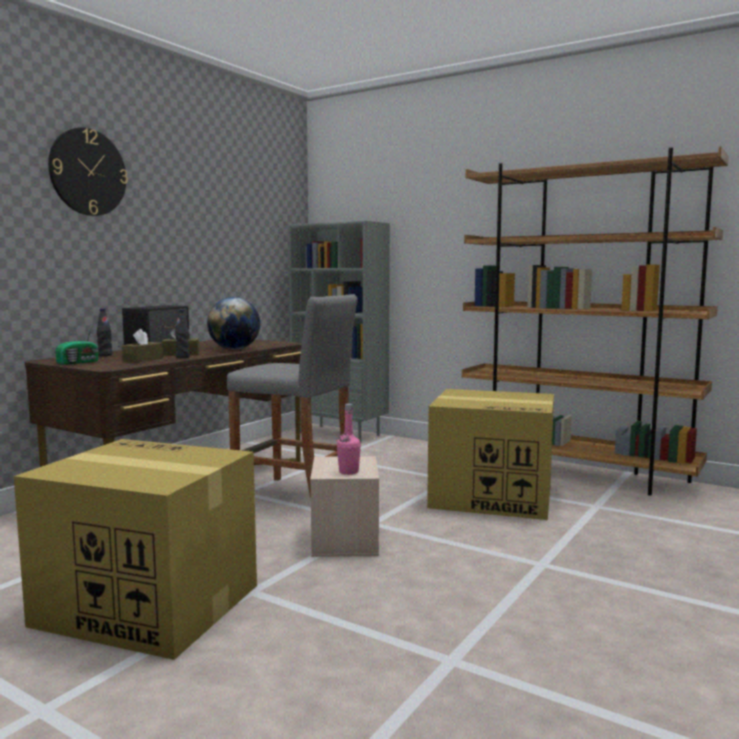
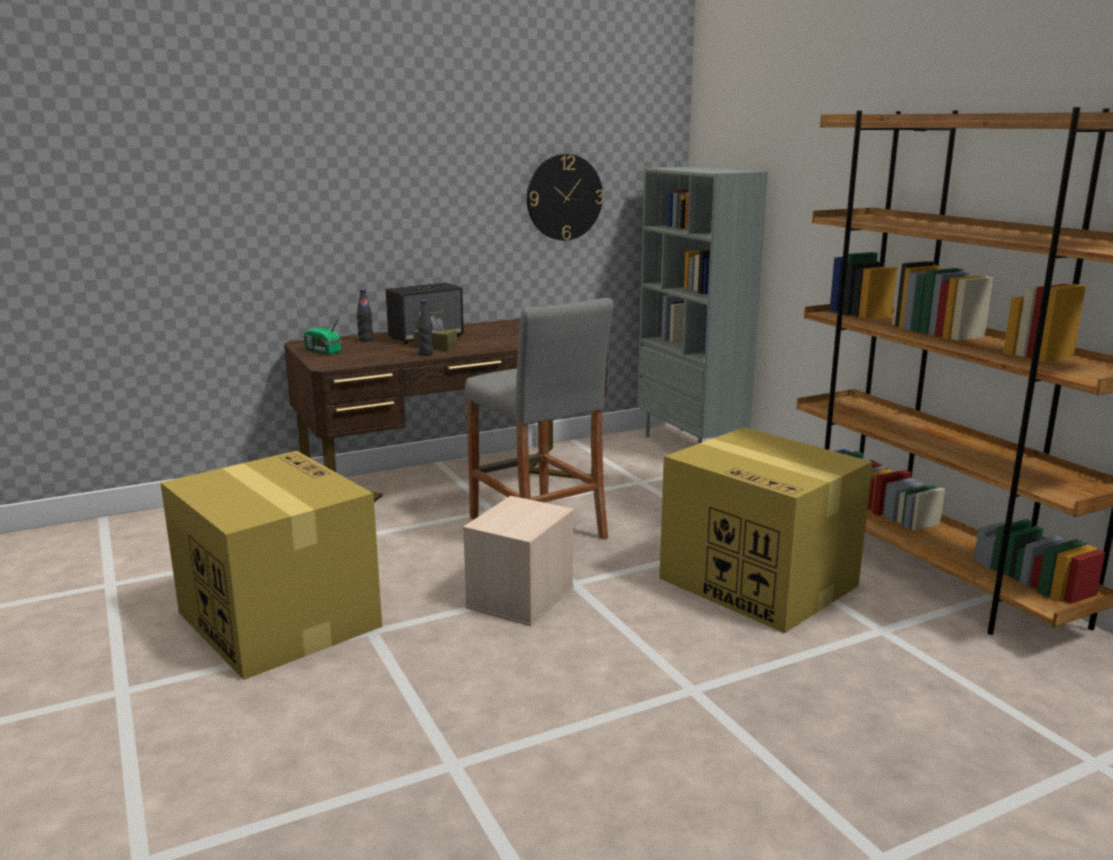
camera: 30 degrees right, 10 degrees up
wall clock [48,127,128,216] -> wall clock moved to [527,154,604,241]
radio [55,324,99,365] -> radio turned 60 degrees clockwise [304,314,341,355]
brown tissue box [122,329,163,362] -> none
globe [207,297,260,350] -> none
pink bottle [337,404,361,475] -> none

